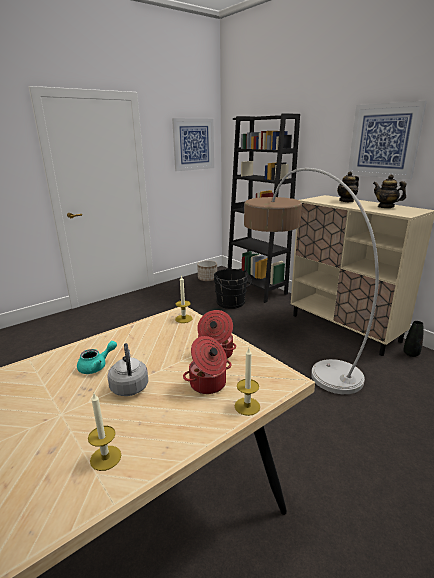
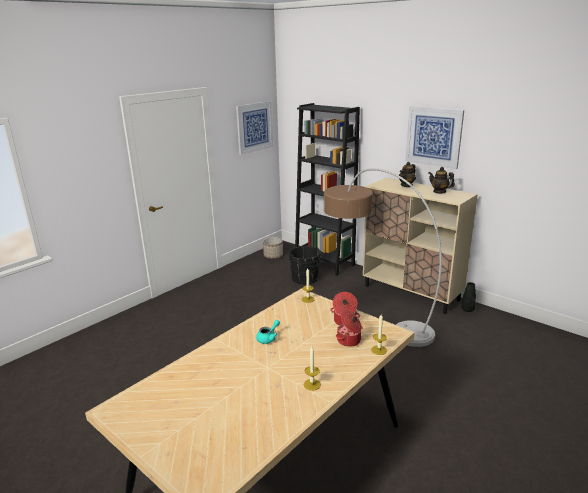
camera: 10 degrees left, 0 degrees up
grey kettle [107,343,148,396] -> none

